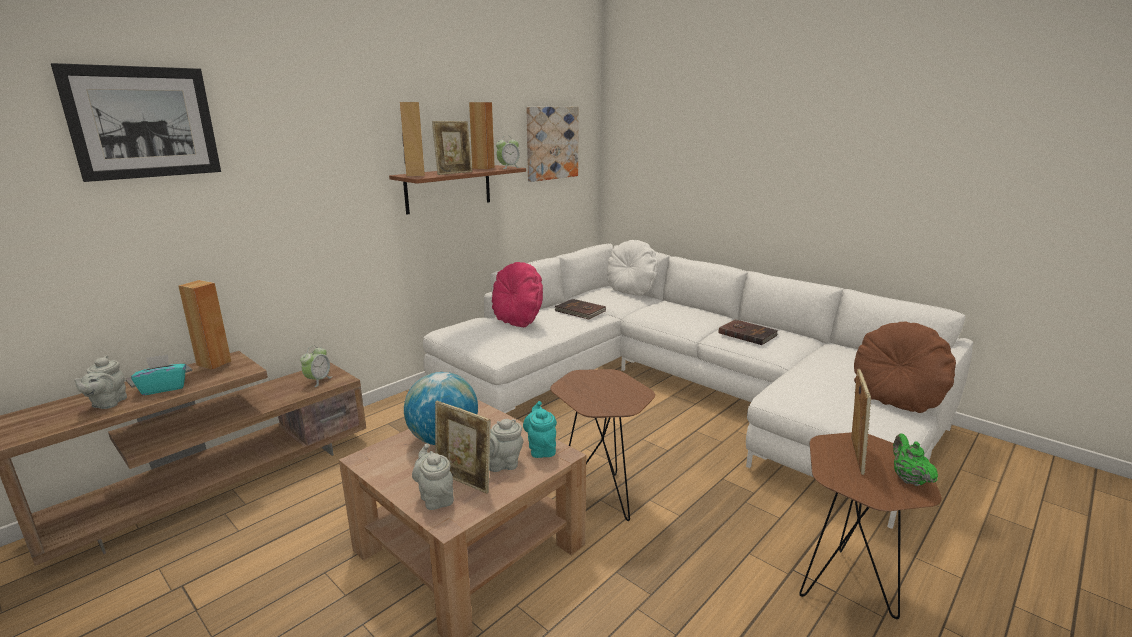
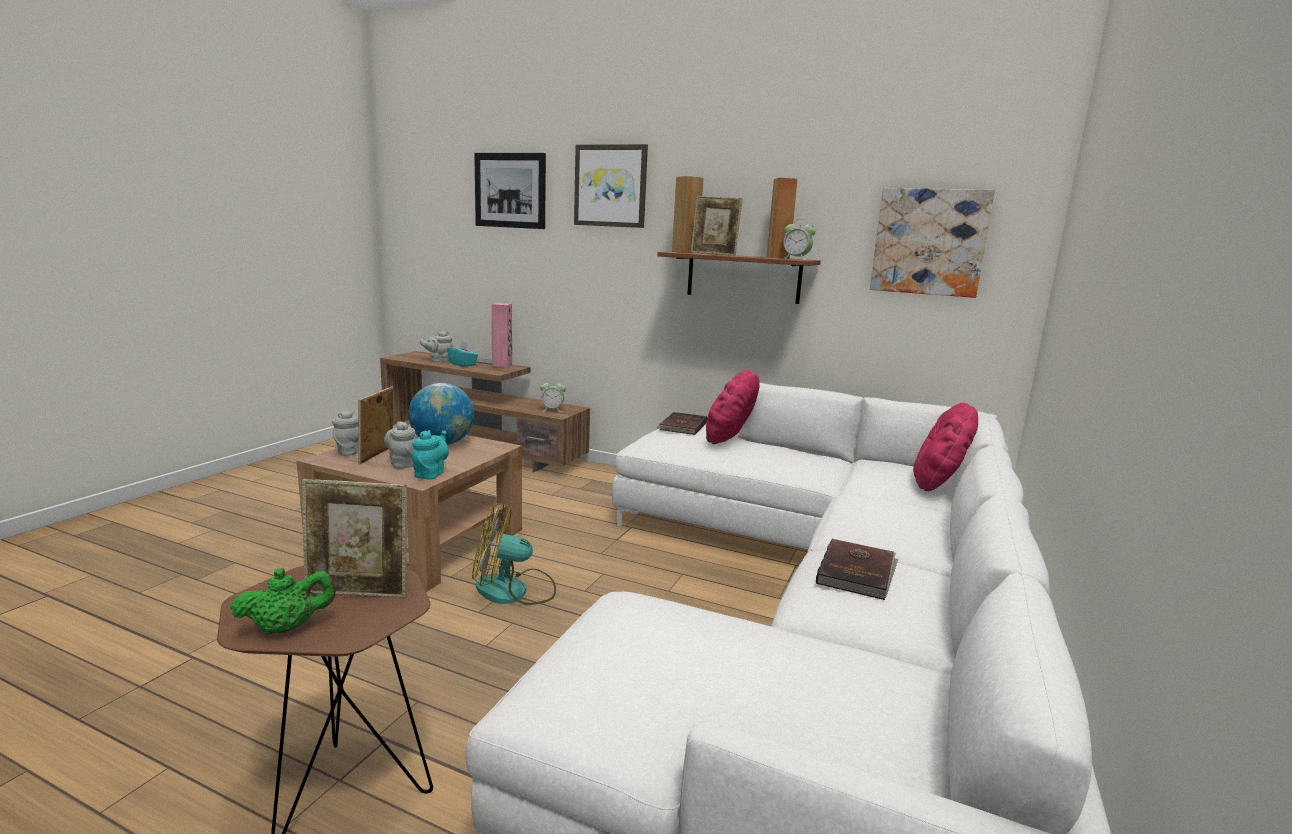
camera: 70 degrees right, 5 degrees down
brown speaker [178,280,232,370] -> pink speaker [491,303,512,367]
turquoise teapot [523,401,557,458] -> turquoise teapot turned 45 degrees counterclockwise [412,430,449,479]
brown side table [550,369,655,521] -> fan [472,503,556,605]
brown book [554,299,606,320] -> brown book moved to [656,412,707,435]
white pillow [607,240,658,296] -> pink pillow [913,403,978,491]
brown pillow [854,321,956,413] -> none
none -> picture [574,144,648,228]

